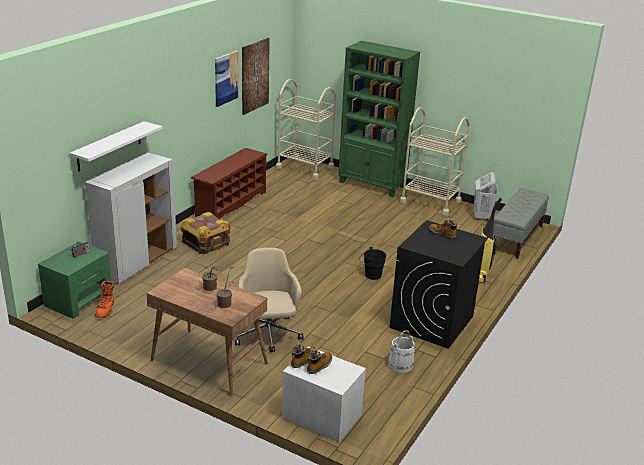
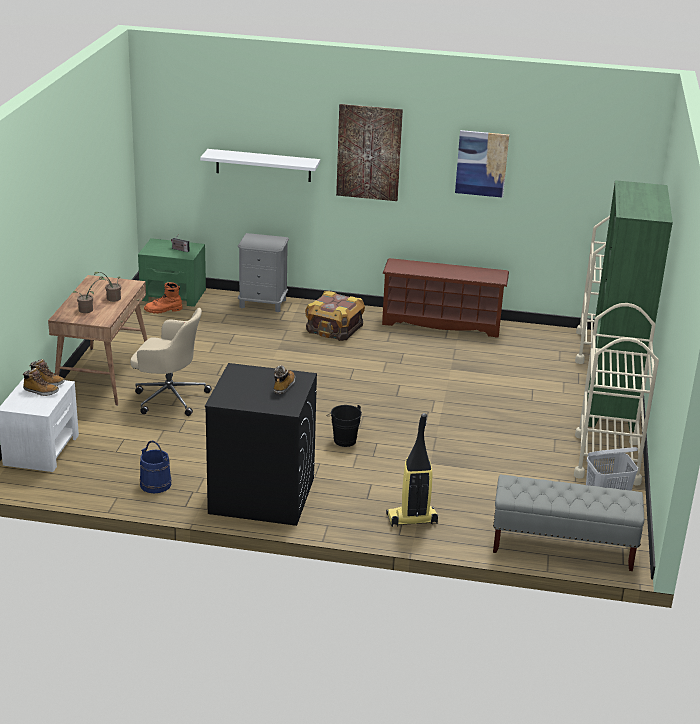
camera: 70 degrees right, 0 degrees up
white cabinet [85,153,177,284] -> grey nightstand [238,233,289,312]
beige office chair [235,248,303,352] -> beige office chair turned 45 degrees clockwise [130,308,212,416]
picture [242,38,270,115] -> picture moved to [336,104,403,201]
white bucket [388,330,414,373] -> blue bucket [140,441,171,493]

